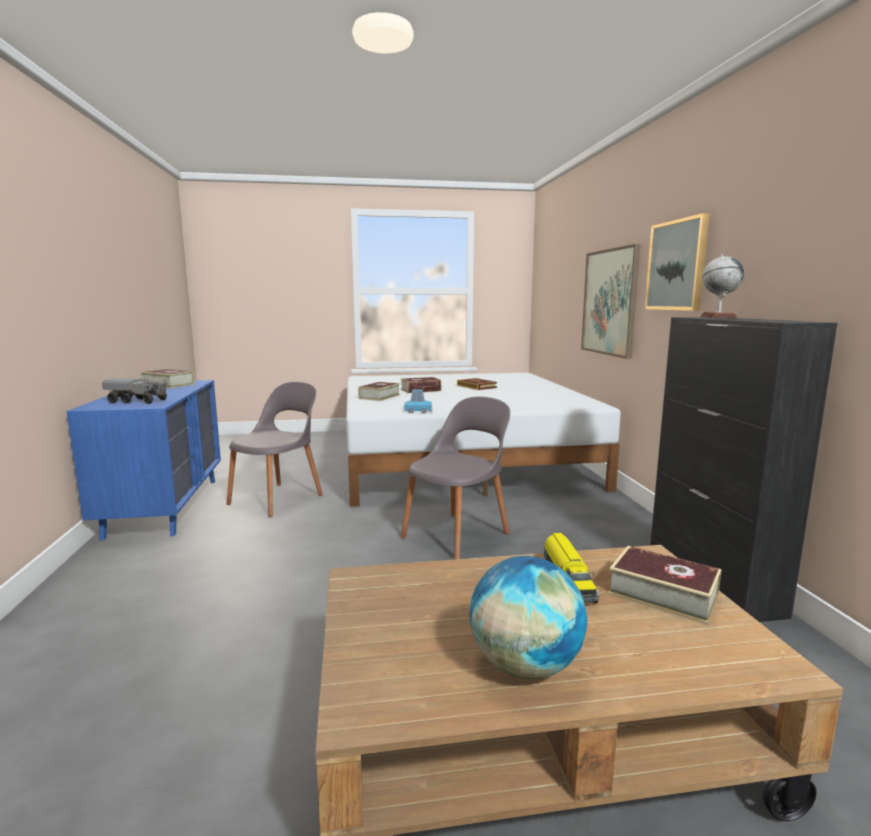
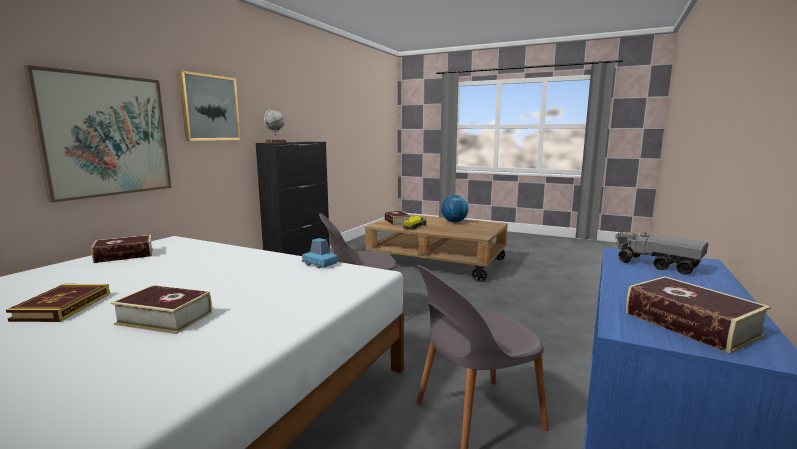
camera: 145 degrees left, 0 degrees up
book [358,382,401,401] -> book moved to [91,235,153,263]

